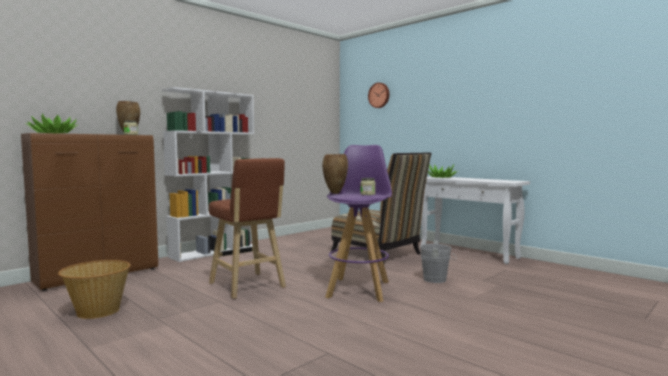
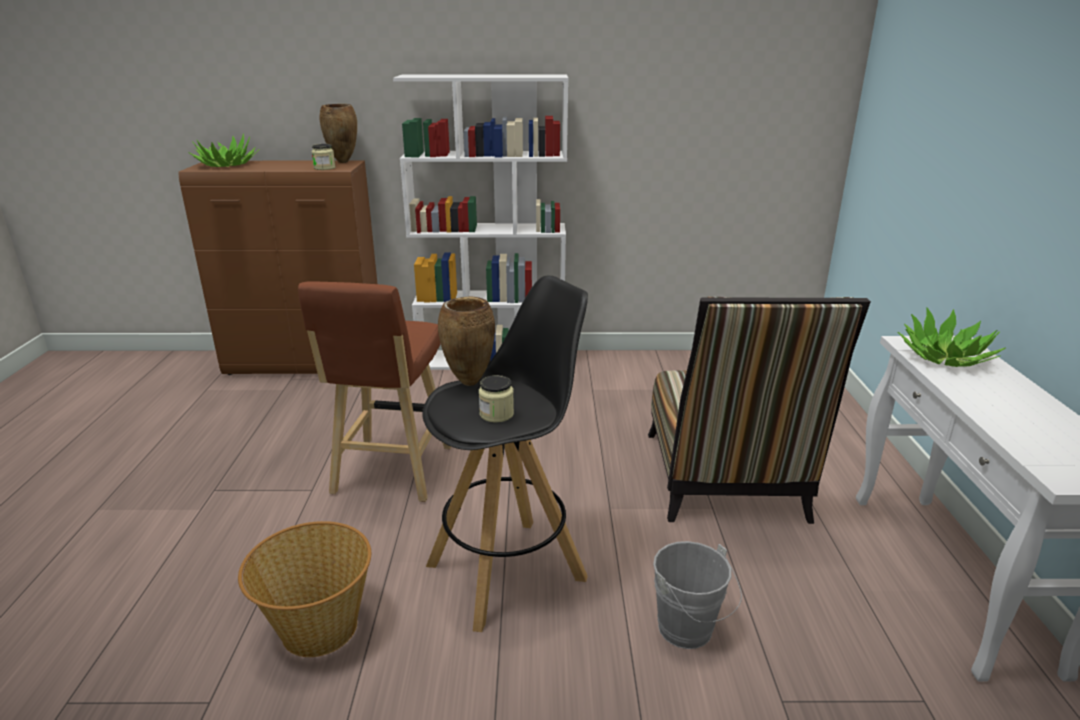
camera: 45 degrees right, 20 degrees up
basket [58,260,130,319] -> basket moved to [238,521,371,657]
purple stool [325,145,392,302] -> black stool [422,276,588,632]
wall clock [368,83,389,108] -> none

